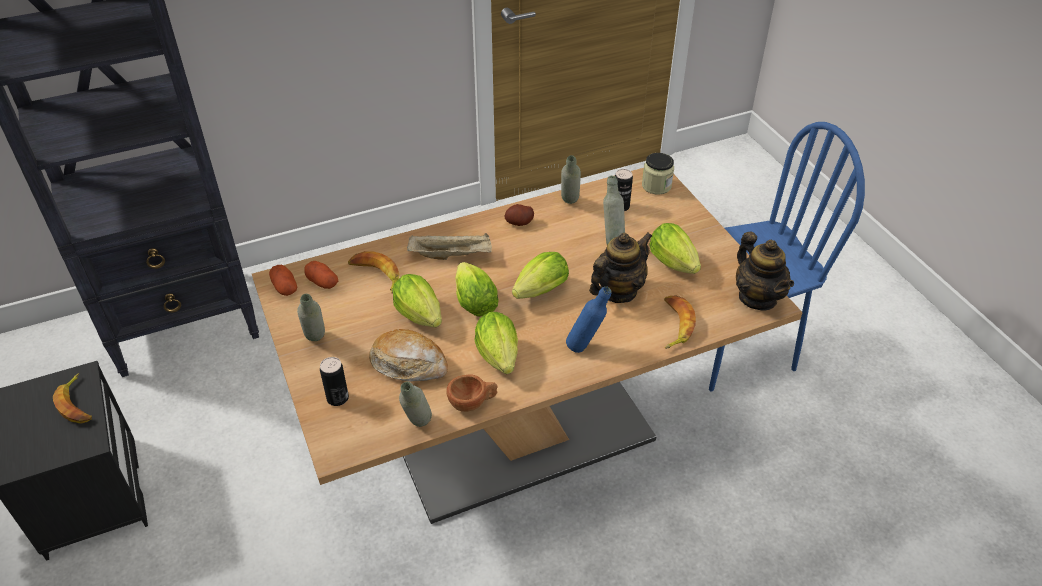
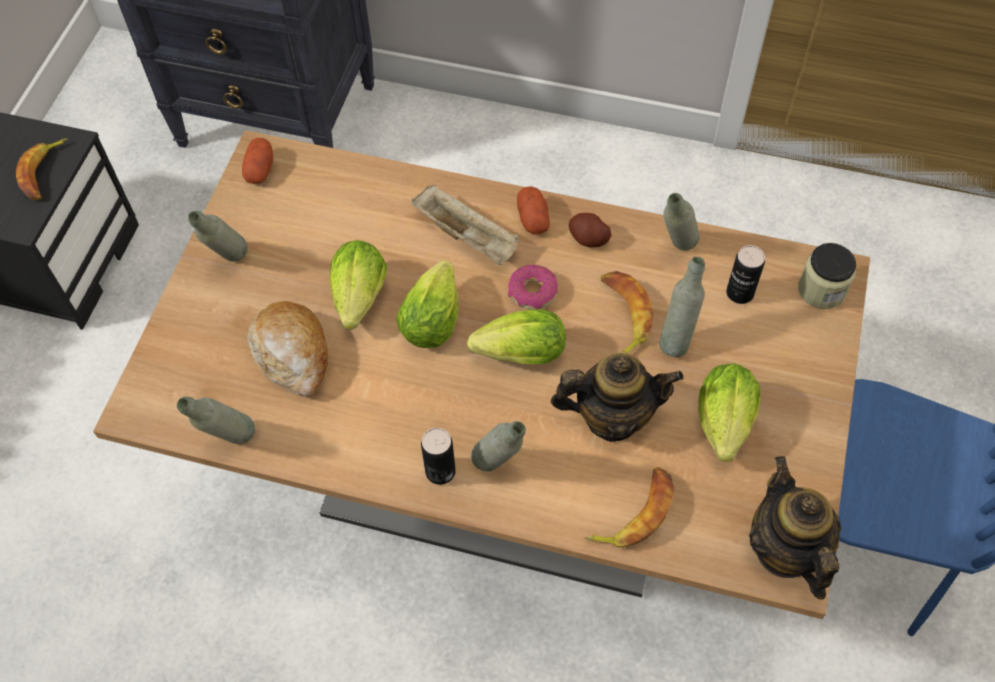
camera: 40 degrees right, 15 degrees up
potato [304,261,338,289] -> potato moved to [517,186,550,234]
can [320,357,349,406] -> can moved to [421,428,456,485]
banana [348,251,400,294] -> banana moved to [601,271,653,354]
brown cup [446,374,498,412] -> none
lettuce [474,312,518,374] -> none
blue bottle [566,286,612,353] -> grey bottle [471,421,526,472]
teapot [736,232,794,311] -> teapot turned 150 degrees clockwise [749,456,841,600]
none -> donut [508,265,558,310]

